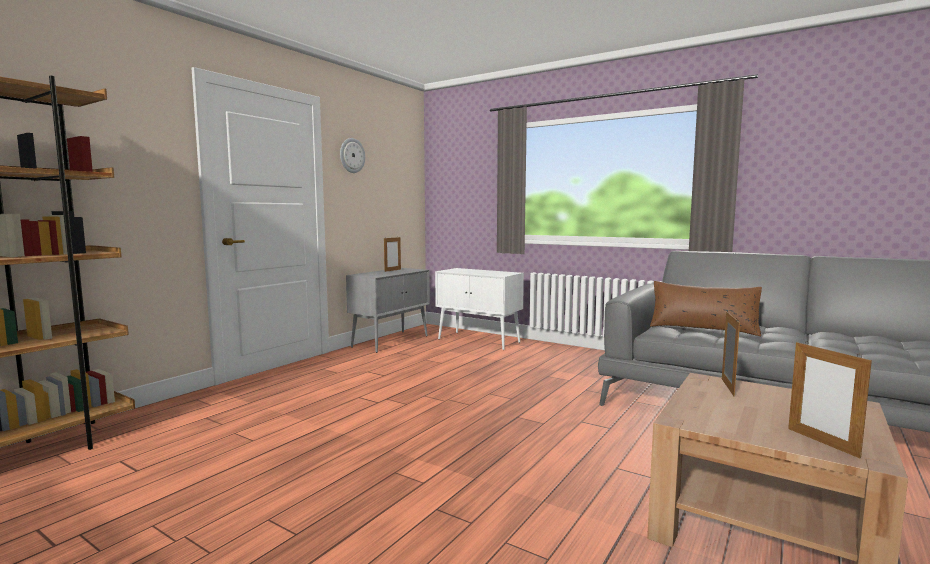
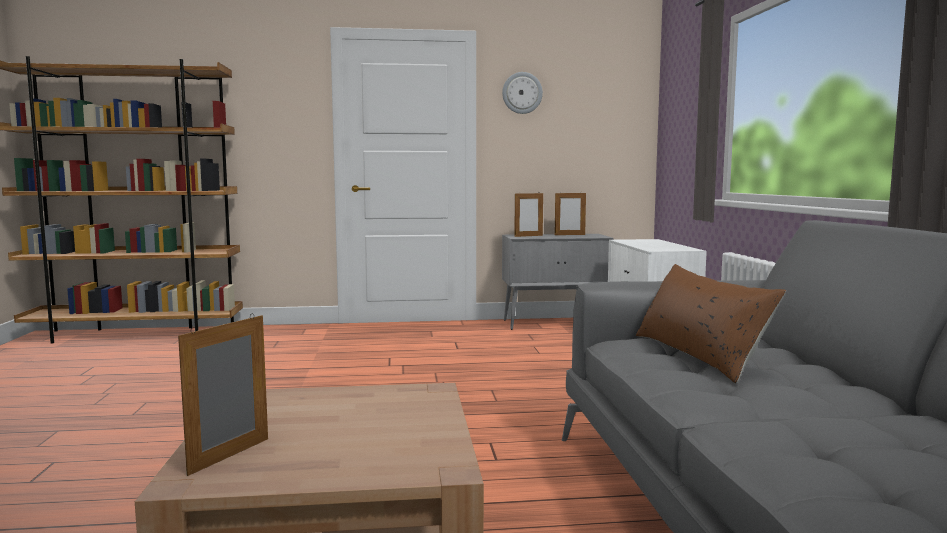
camera: 50 degrees right, 0 degrees up
picture frame [722,312,740,397] -> picture frame moved to [514,192,543,237]

